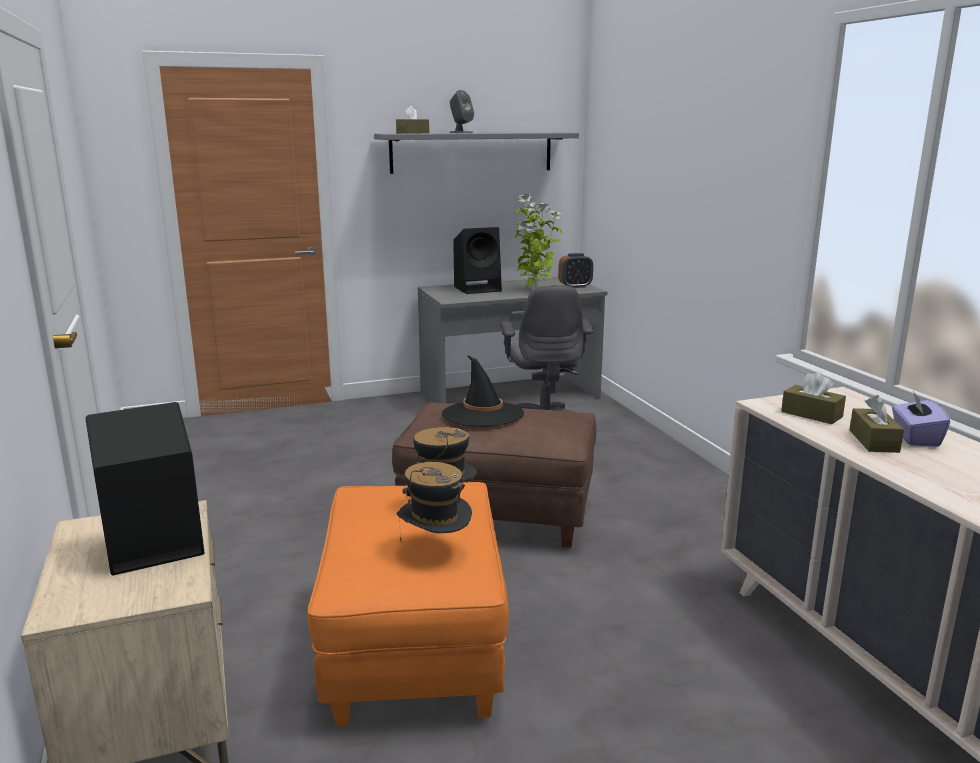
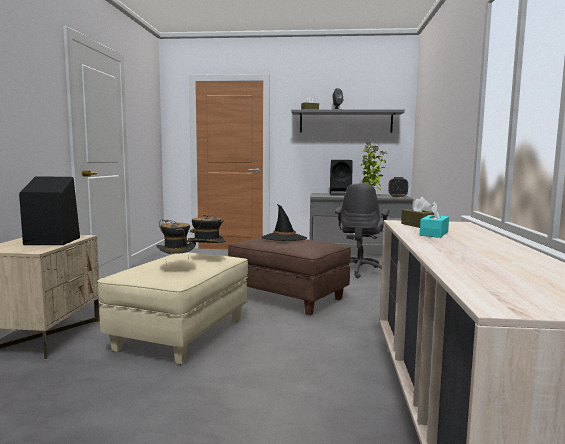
camera: 25 degrees right, 10 degrees down
orange ottoman [307,482,509,726] -> beige ottoman [97,253,248,364]
brown tissue box [850,395,904,453] -> turquoise tissue box [420,202,449,238]
purple tissue box [892,391,950,447] -> none

